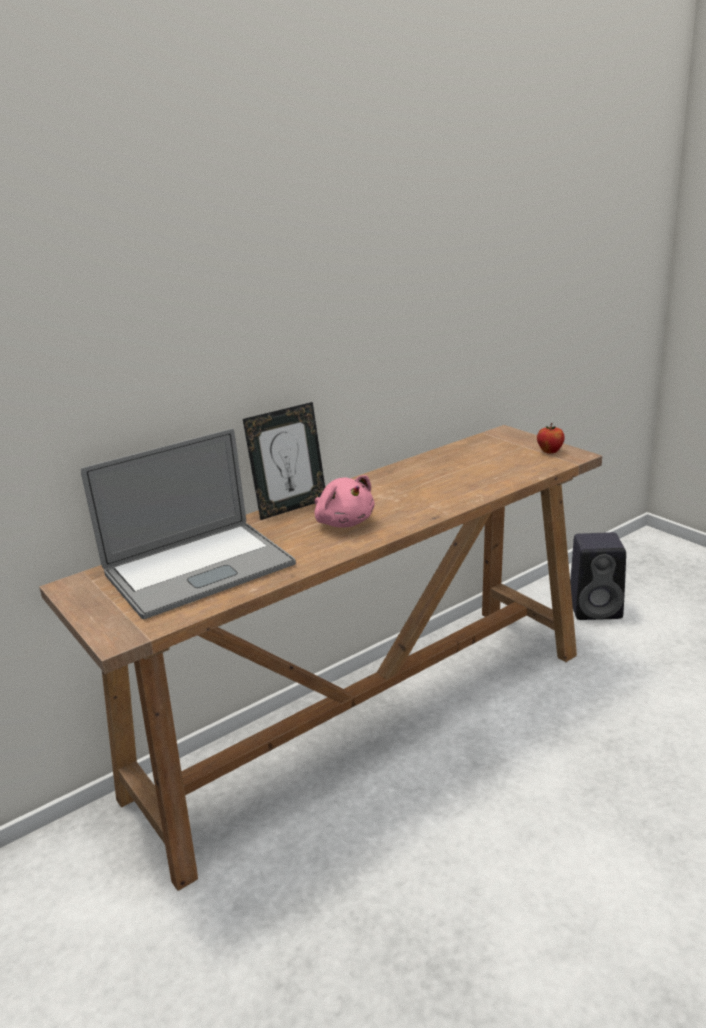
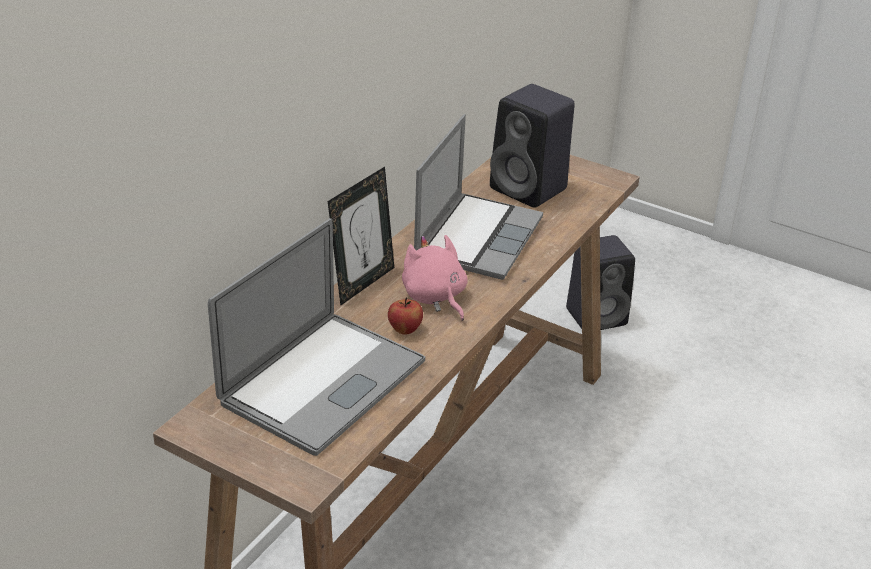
camera: 25 degrees left, 10 degrees up
pink plush toy [314,475,375,528] -> pink plush toy turned 150 degrees counterclockwise [402,235,468,321]
apple [537,423,565,454] -> apple moved to [388,297,423,335]
none -> laptop [414,114,543,280]
none -> black speaker [490,84,575,208]

